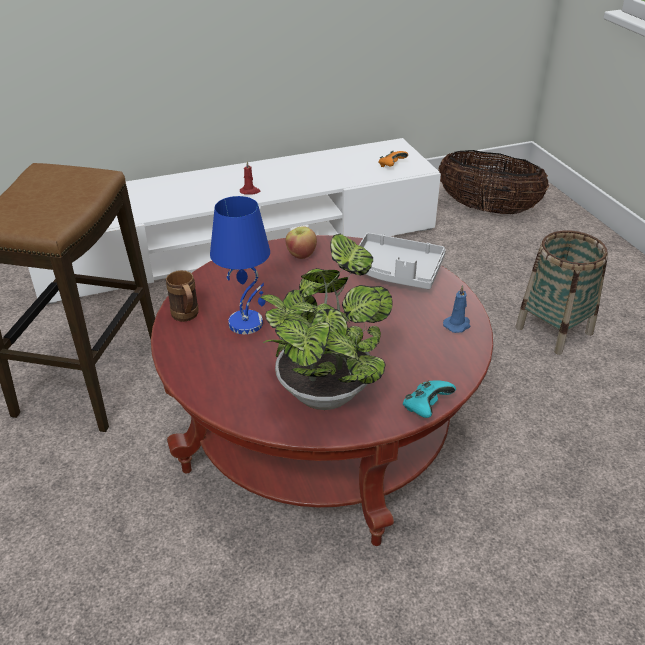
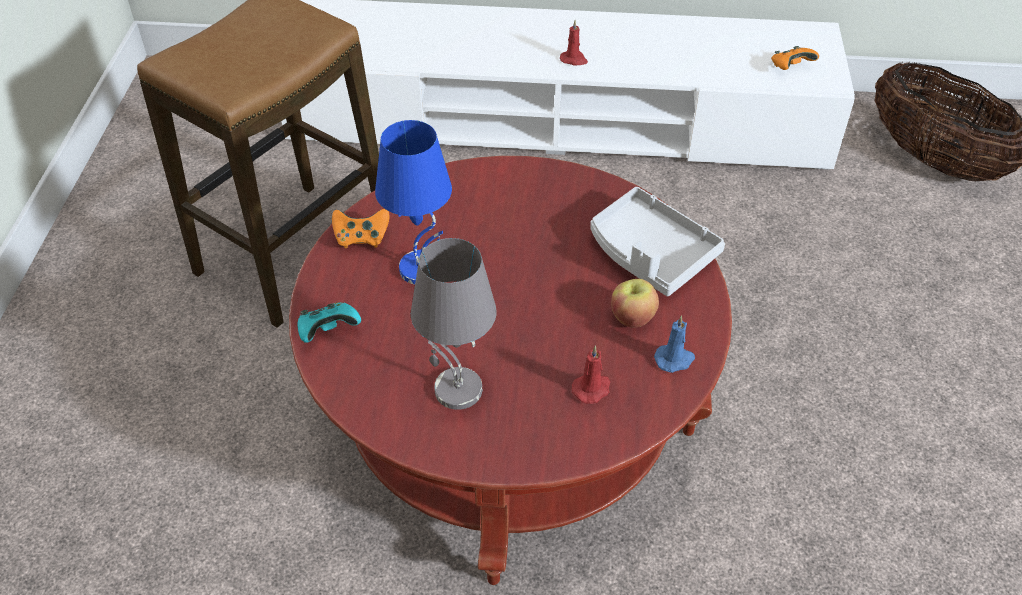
camera: 25 degrees right, 10 degrees up
brown mug [166,270,199,322] -> orange game controller [332,209,389,248]
potted plant [260,234,393,410] -> grey table lamp [411,238,497,410]
apple [285,227,317,259] -> apple moved to [611,279,659,328]
turquoise game controller [403,380,456,418] -> turquoise game controller moved to [297,302,361,343]
basket [515,231,608,355] -> none
none -> red candle [572,345,610,404]

